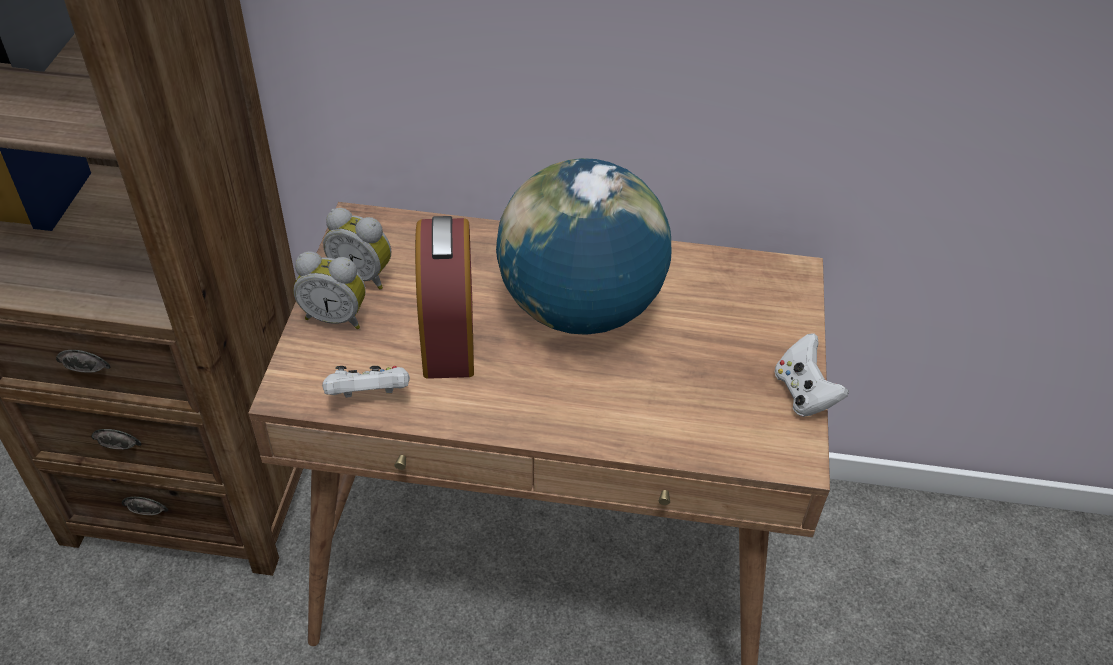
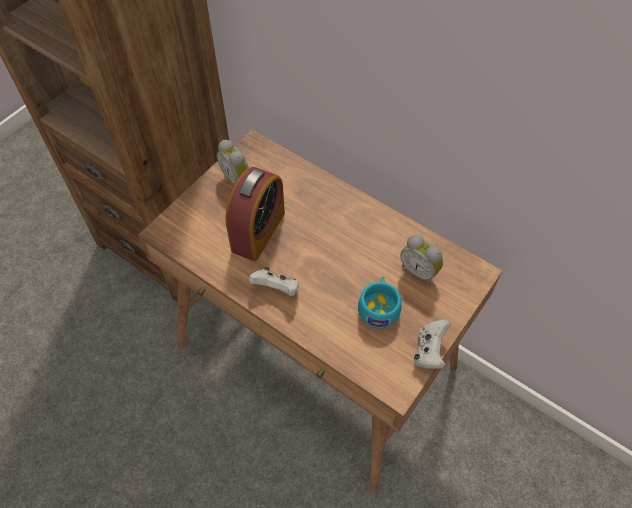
camera: 30 degrees right, 10 degrees up
alarm clock [293,251,366,329] -> alarm clock moved to [400,235,443,285]
white game controller [322,366,410,398] -> white game controller moved to [249,266,299,296]
globe [496,158,671,335] -> none
none -> turquoise cup [358,276,401,329]

